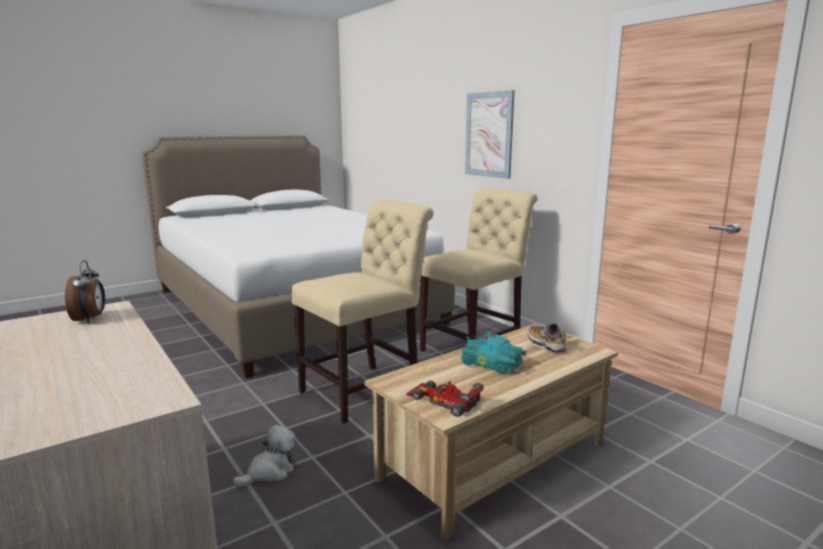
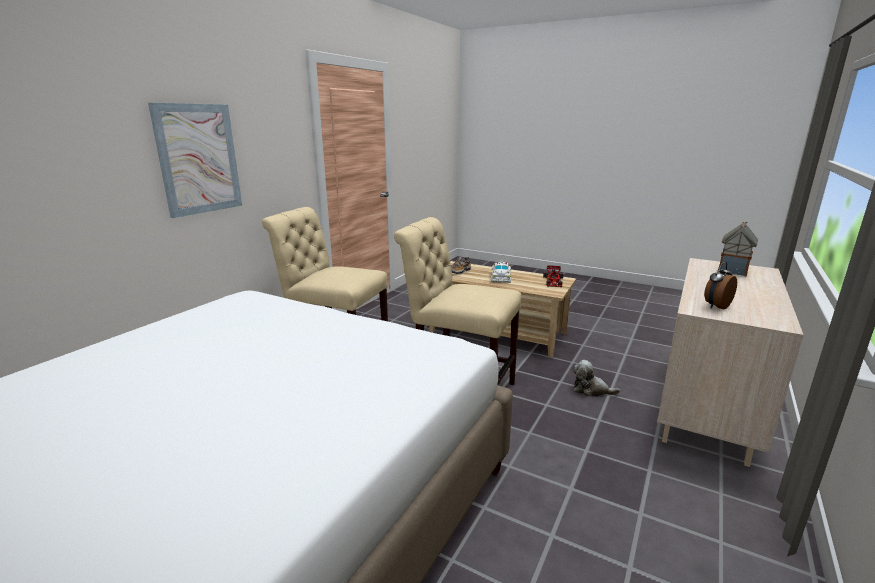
camera: 115 degrees left, 5 degrees up
turquoise toy car [461,331,526,374] -> white toy car [491,260,511,283]
none -> toy house [717,222,758,277]

